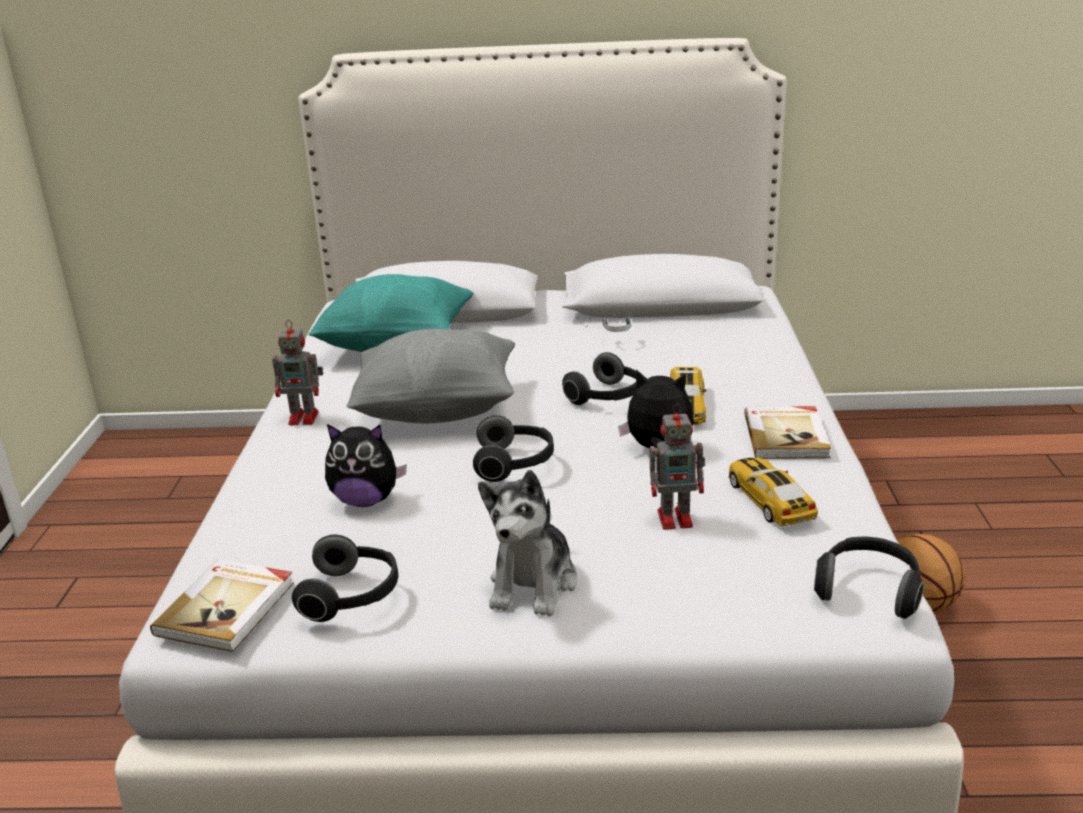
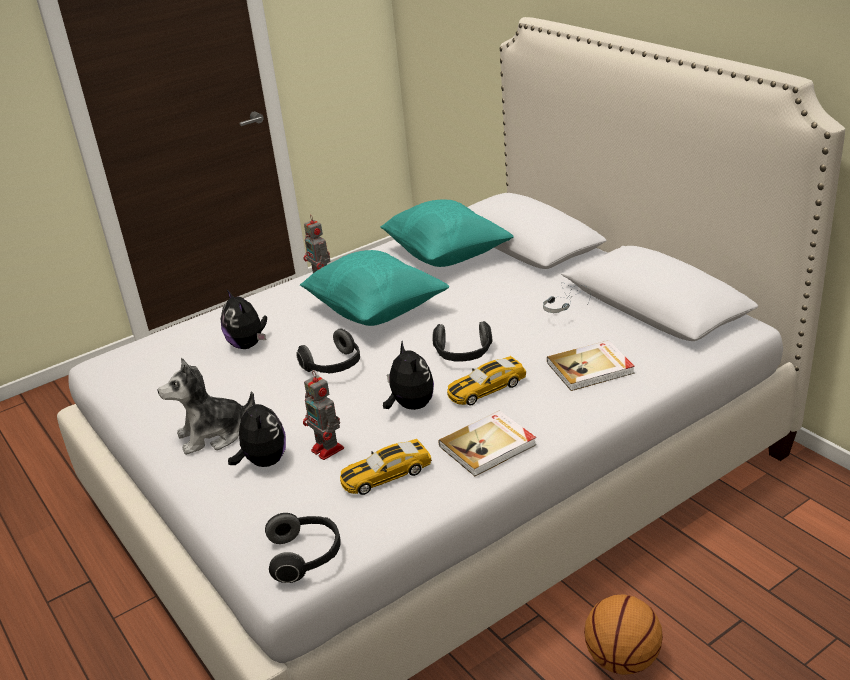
camera: 55 degrees right, 5 degrees up
book [150,559,294,652] -> book moved to [547,340,635,391]
headphones [292,535,398,622] -> none
grey pillow [346,329,515,423] -> turquoise pillow [300,250,449,326]
toy car [729,458,818,527] -> toy car turned 150 degrees counterclockwise [340,439,432,495]
none -> plush toy [228,393,286,467]

